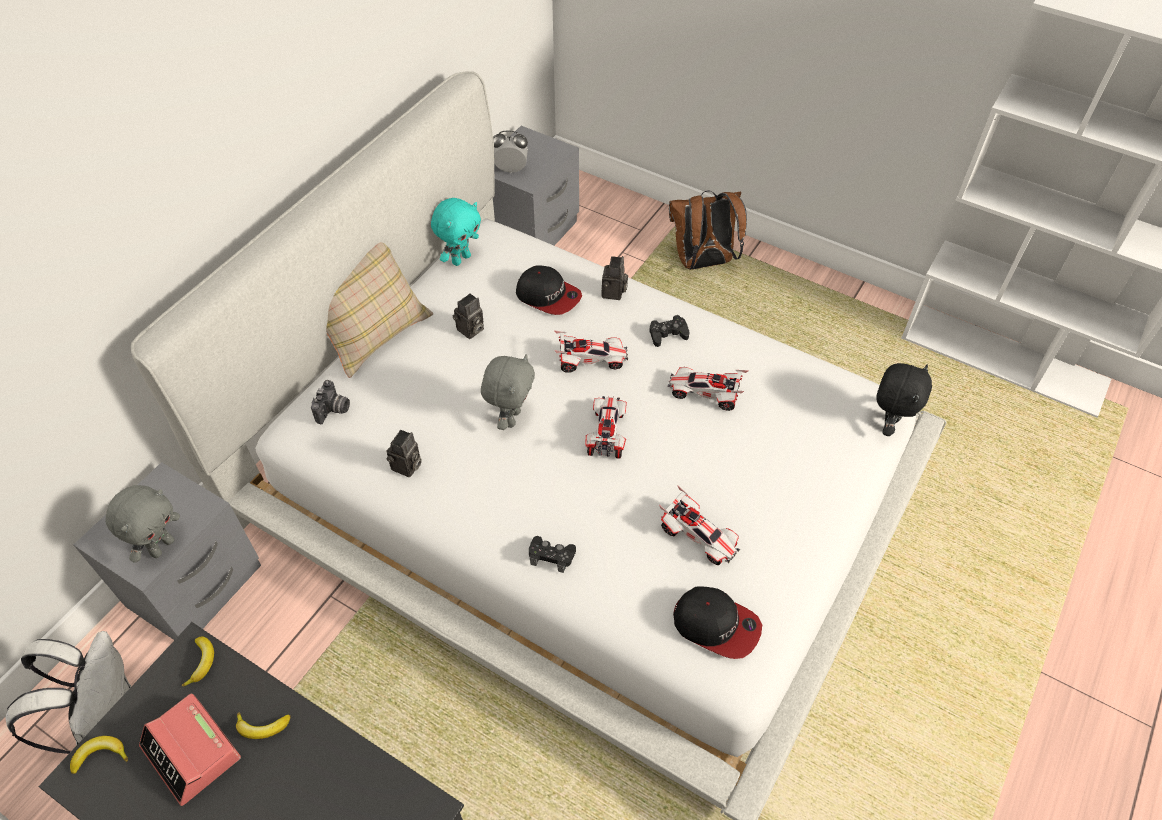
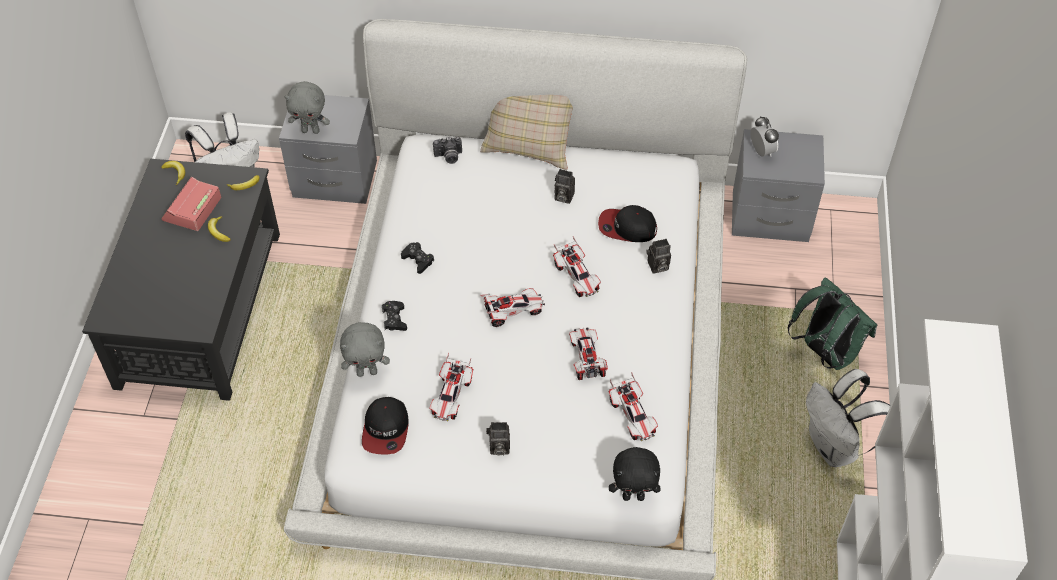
camera: 65 degrees right, 0 degrees up
camera [386,430,422,477] -> camera moved to [486,422,510,455]
turquoise plush toy [431,198,481,266] -> none
grey plush toy [481,354,535,430] -> grey plush toy moved to [340,322,390,377]
cap [516,265,582,315] -> cap turned 90 degrees clockwise [598,205,657,242]
black game controller [649,315,689,347] -> black game controller moved to [401,242,434,274]
brown backpack [669,190,747,270] -> green backpack [788,277,877,370]
none -> toy car [608,372,658,441]
none -> white backpack [806,369,890,467]

